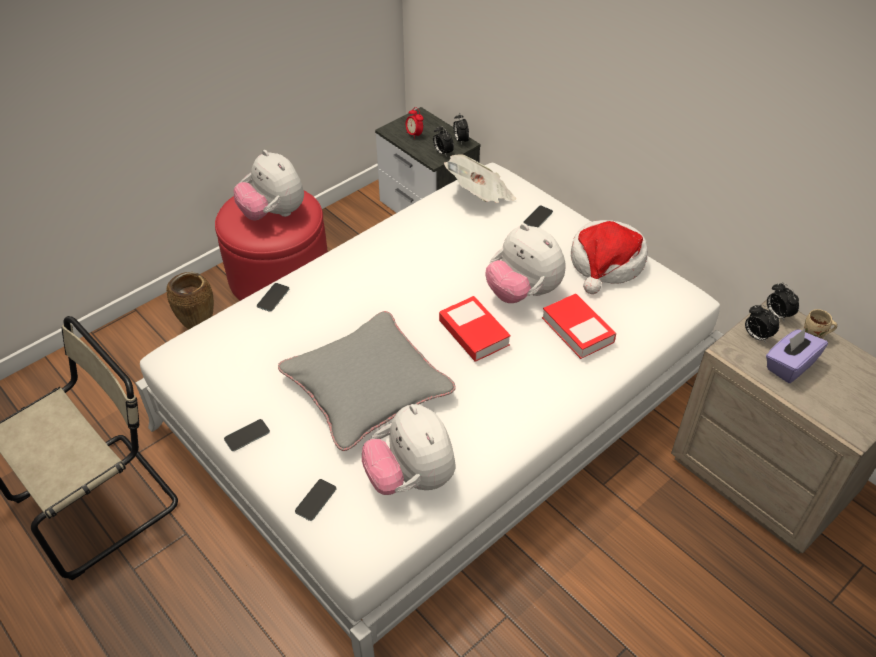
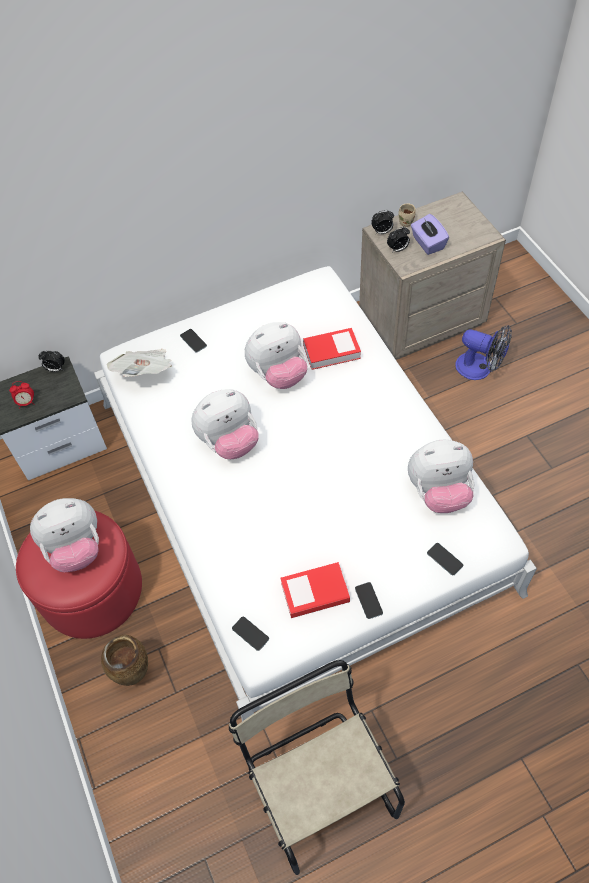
camera: 70 degrees left, 10 degrees up
phone [257,283,289,312] -> phone moved to [232,616,269,651]
grey pillow [278,311,456,451] -> none
alarm clock [433,125,454,157] -> none
book [439,296,511,362] -> book moved to [280,562,350,618]
hat [571,220,648,294] -> none
none -> plush toy [191,389,259,459]
none -> fan [455,325,512,380]

